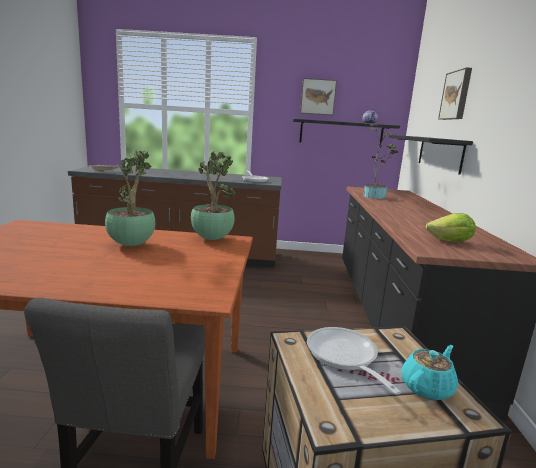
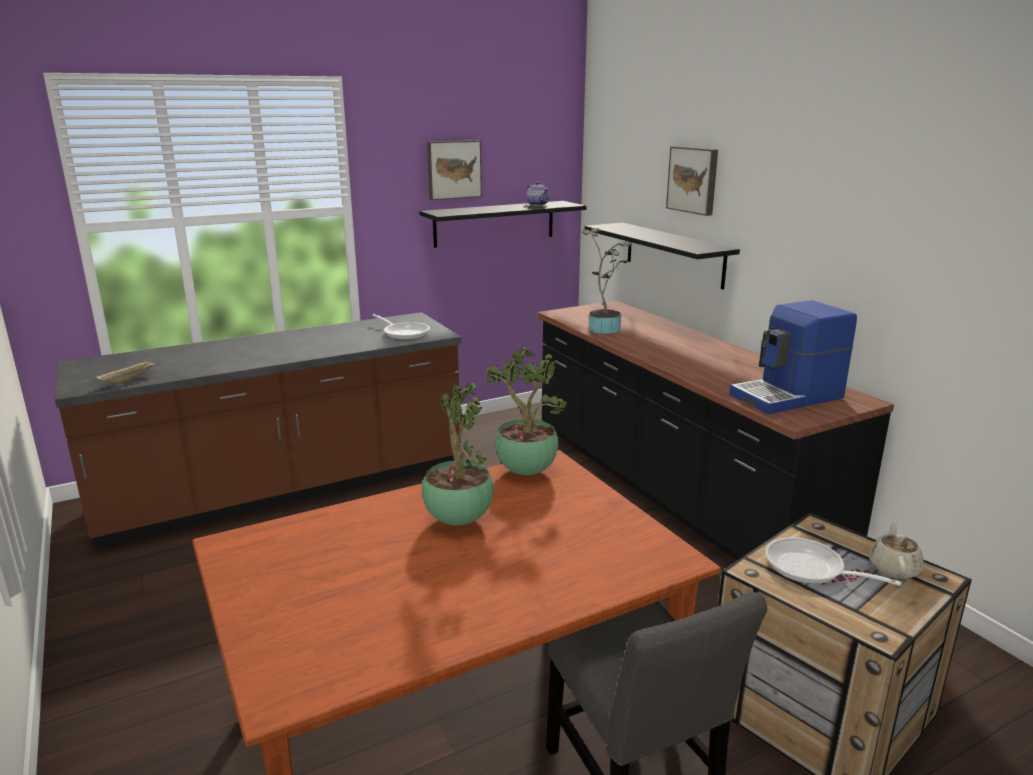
camera: 30 degrees left, 5 degrees up
turquoise teapot [401,345,458,400] -> beige teapot [869,522,924,579]
lettuce [426,213,476,242] -> coffee machine [729,301,857,414]

